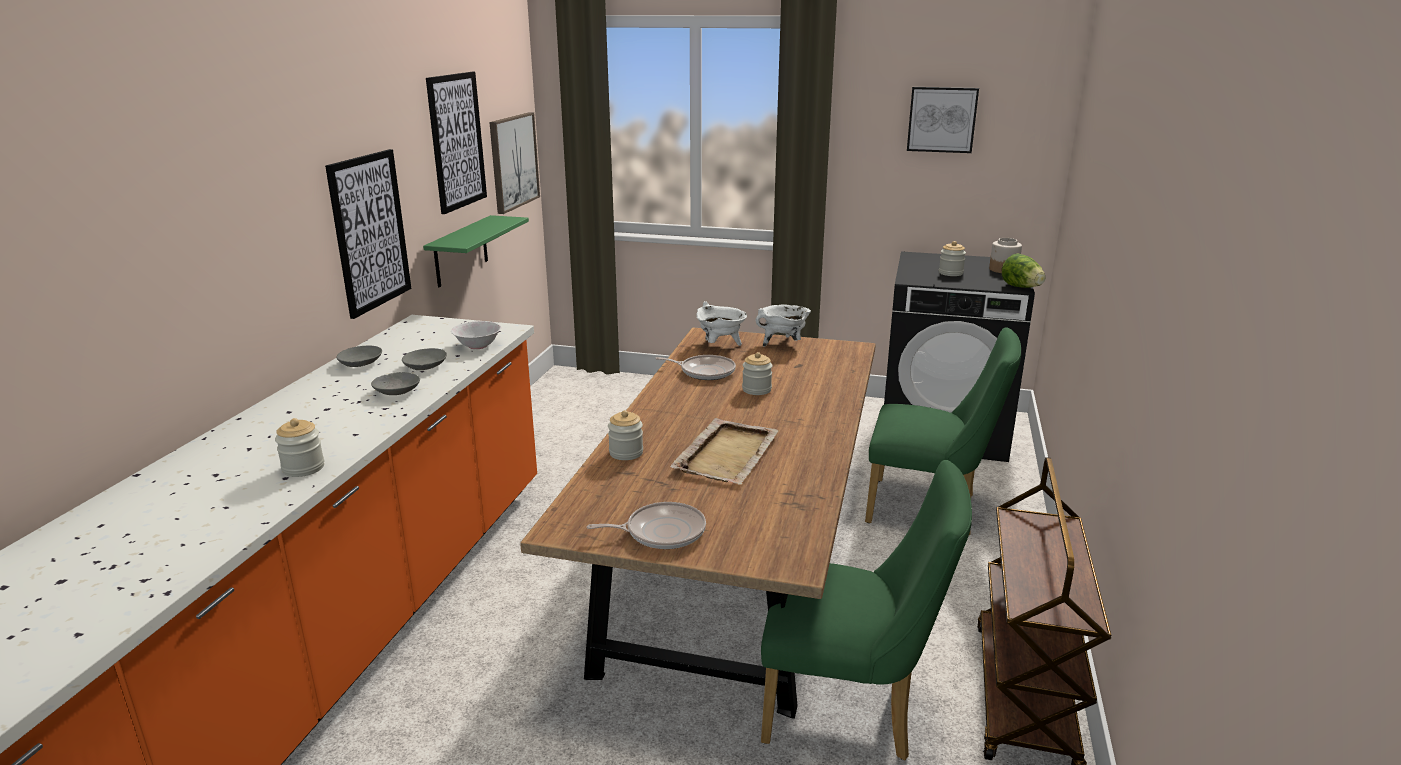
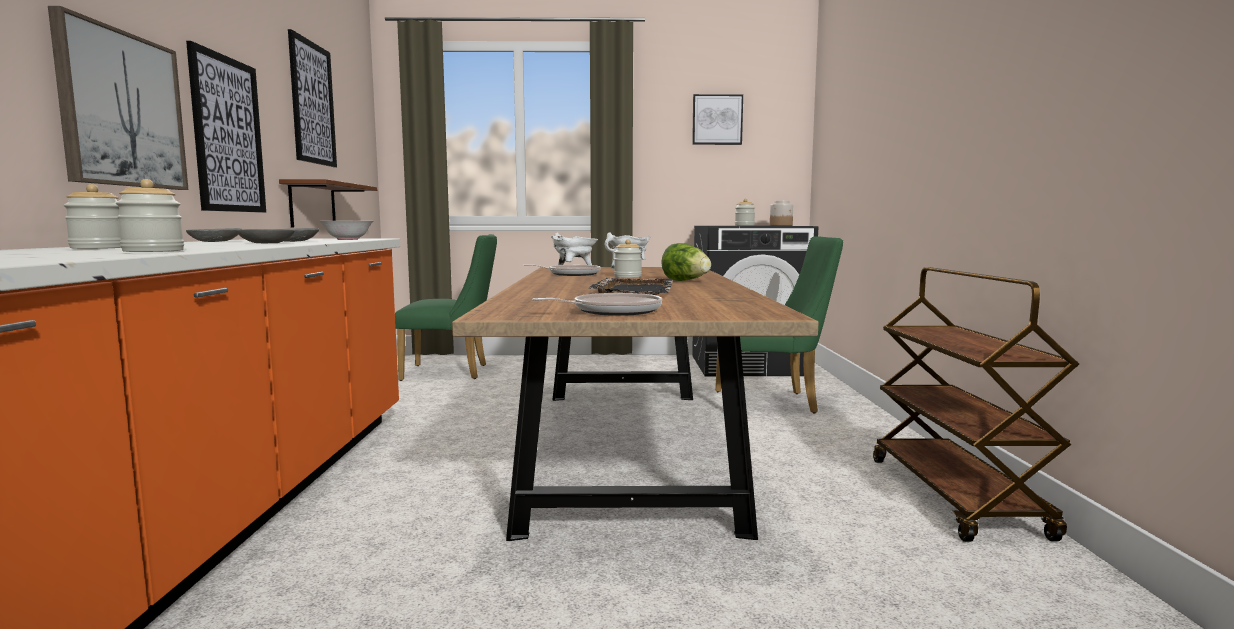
camera: 15 degrees left, 15 degrees down
green shelf [423,215,529,288] -> brown shelf [279,179,377,227]
picture [489,112,540,214] -> picture moved to [48,6,188,190]
jar [608,410,643,460] -> jar moved to [64,184,121,249]
beige tray [670,418,779,484] -> black tray [589,278,673,295]
green chair [761,460,972,760] -> green chair moved to [395,234,497,381]
lettuce [1002,253,1045,288] -> lettuce moved to [661,243,711,281]

